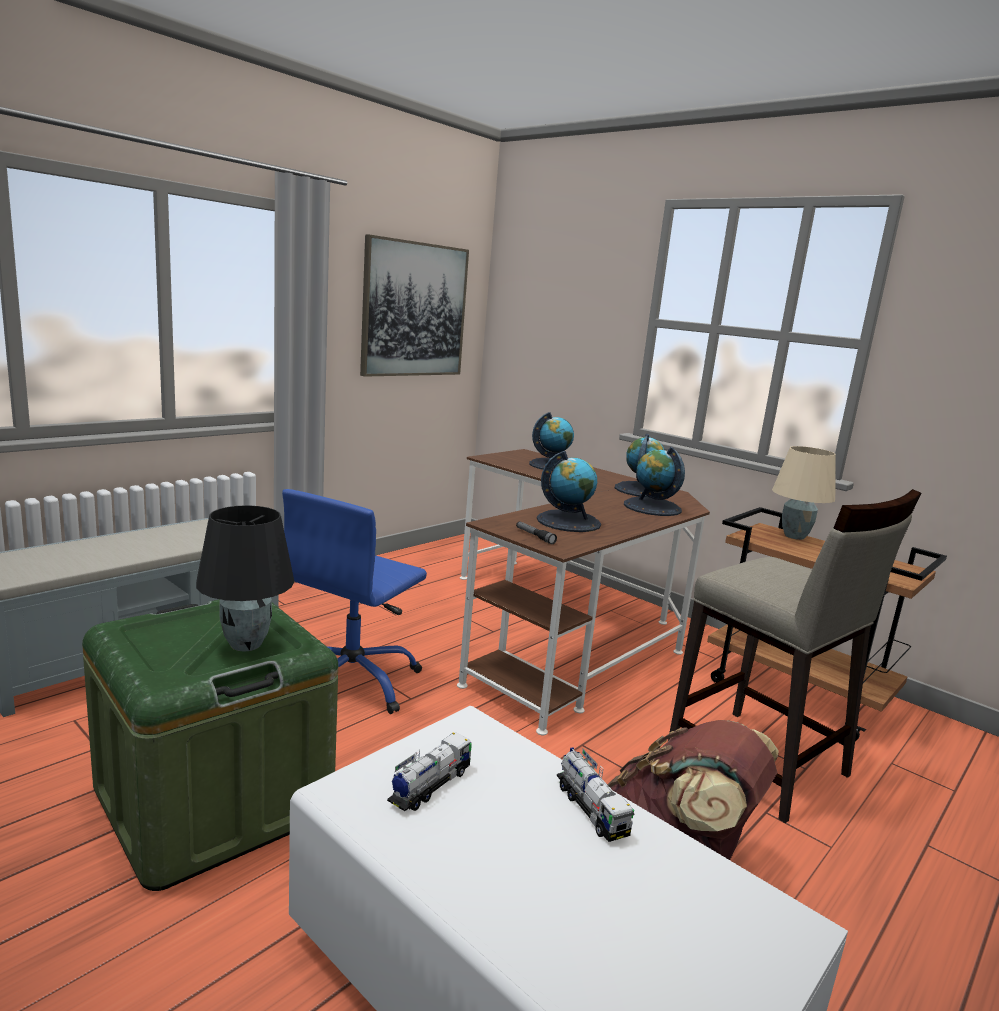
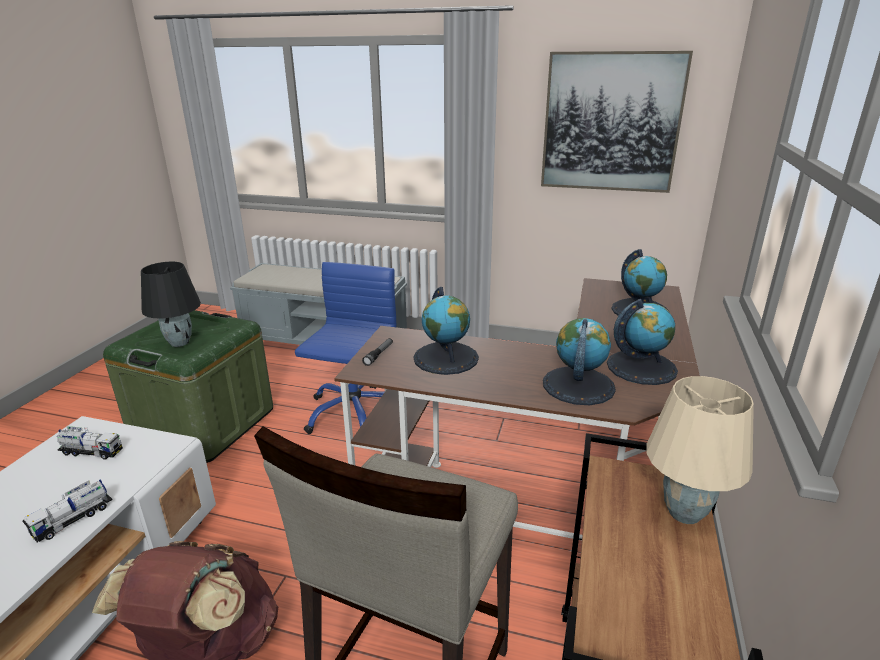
camera: 65 degrees right, 10 degrees up
blue office chair [282,489,427,714] -> blue office chair turned 105 degrees clockwise [295,262,396,434]

